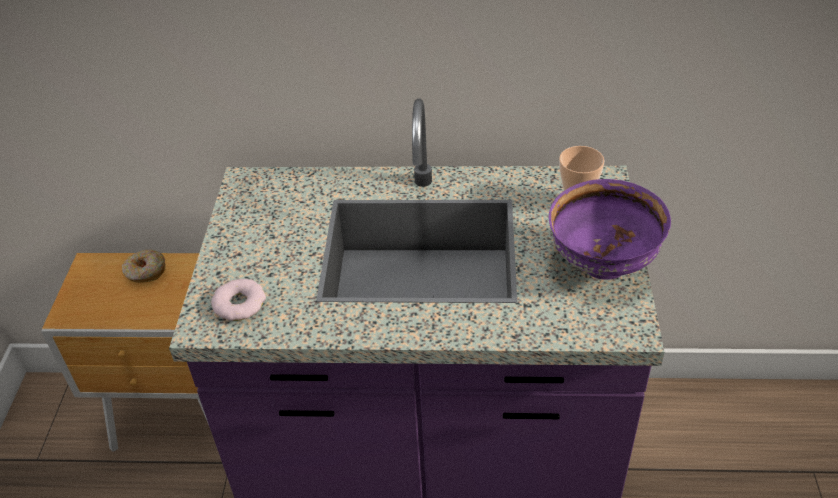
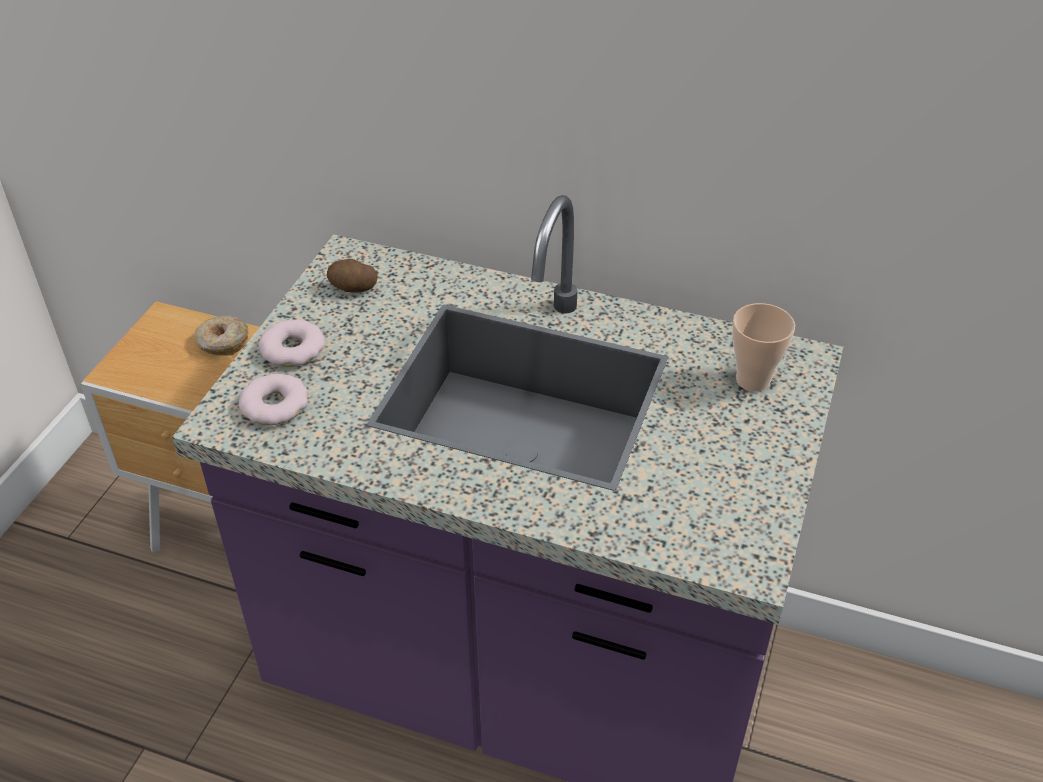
camera: 15 degrees right, 0 degrees up
purple bowl [549,179,671,280] -> none
none -> donut [258,319,325,367]
none -> potato [327,259,378,293]

